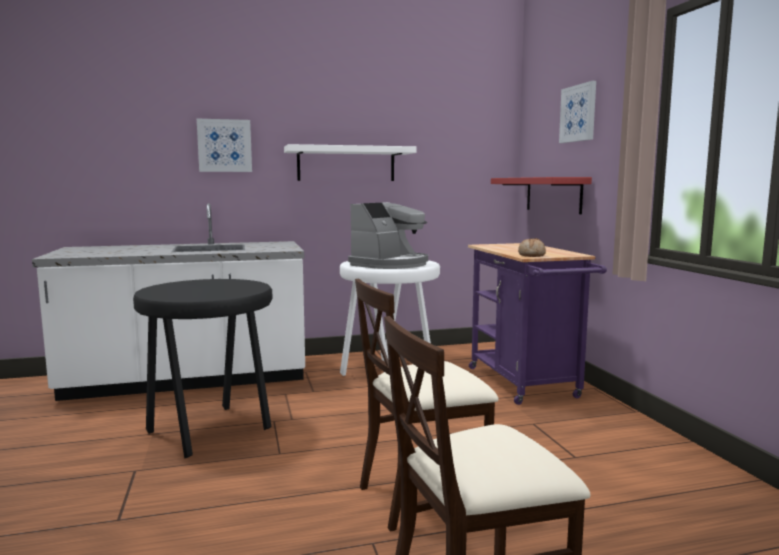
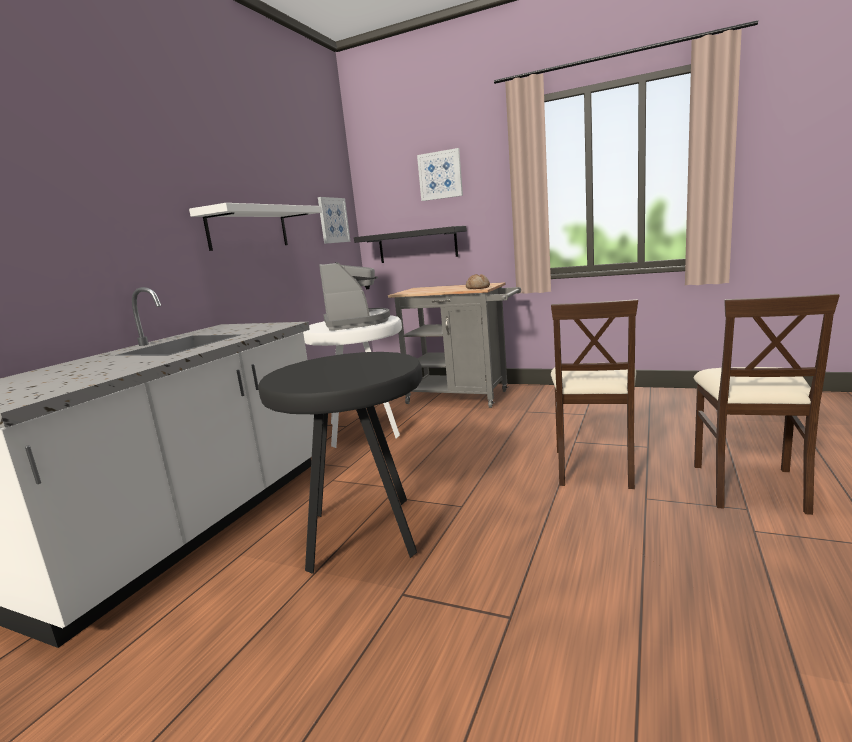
camera: 50 degrees left, 5 degrees up
picture [197,119,252,172] -> picture moved to [318,197,351,244]
purple cart [468,243,607,405] -> grey cart [388,282,521,408]
red shelf [491,177,592,214] -> black shelf [354,226,467,263]

